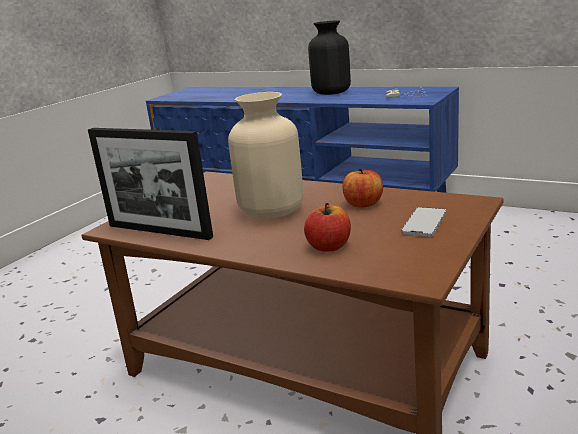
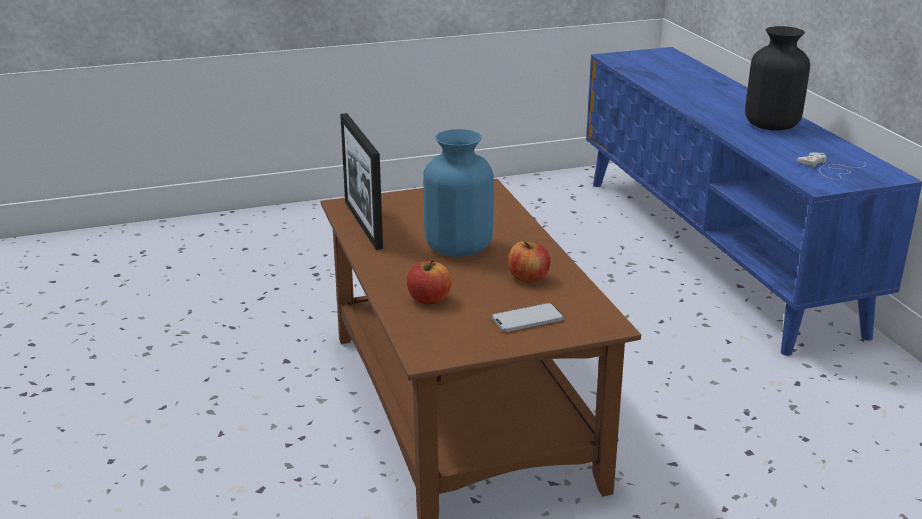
camera: 40 degrees right, 5 degrees up
beige vase [228,92,303,219] -> blue vase [423,129,494,257]

